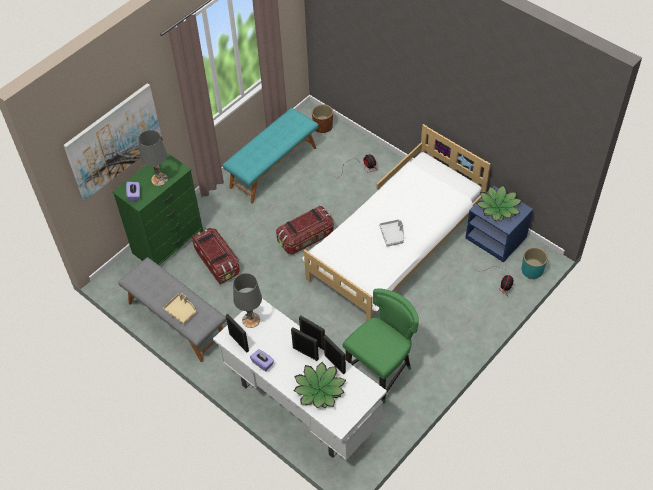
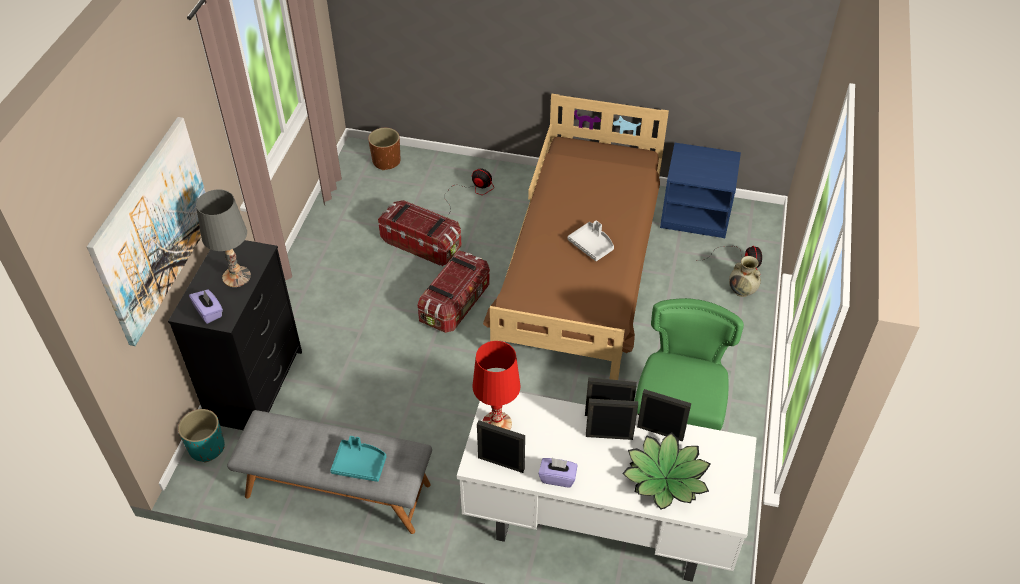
camera: 30 degrees left, 5 degrees down
green dresser [112,153,203,265] -> black dresser [168,240,302,430]
beige tray [163,293,196,324] -> turquoise tray [330,436,386,482]
storage box [192,228,240,284] -> storage box moved to [378,200,462,267]
turquoise bench [223,108,318,203] -> none
grey table lamp [233,273,262,328] -> red table lamp [472,341,521,430]
white bed [302,124,491,322] -> brown bed [483,94,669,380]
potted plant [476,185,522,222] -> none
turquoise planter [522,247,548,279] -> turquoise planter moved to [178,409,225,462]
none -> beige vase [729,256,761,297]

